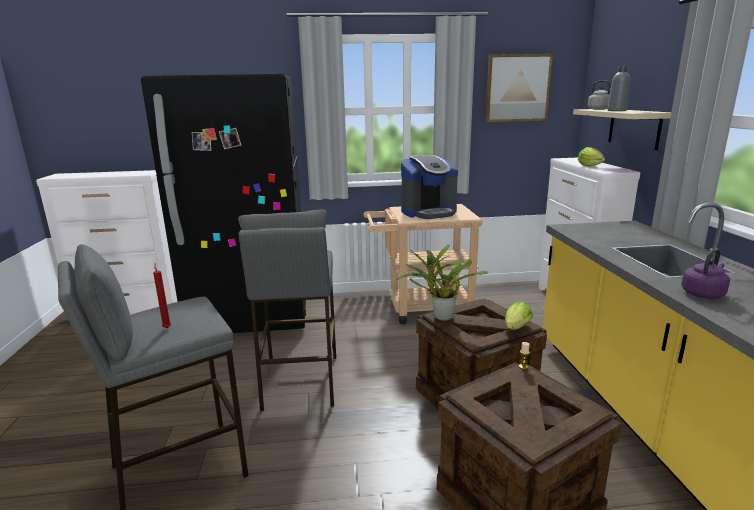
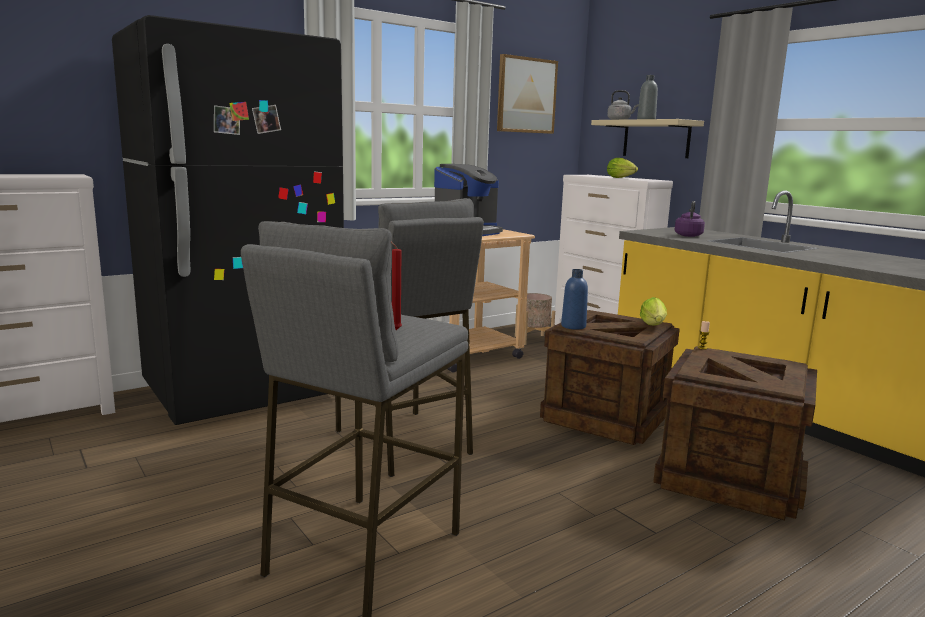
camera: 30 degrees left, 5 degrees down
potted plant [397,244,488,321] -> blue bottle [561,269,588,330]
purple kettle [681,248,730,299] -> purple kettle moved to [675,201,705,237]
none -> beige planter [515,293,555,345]

